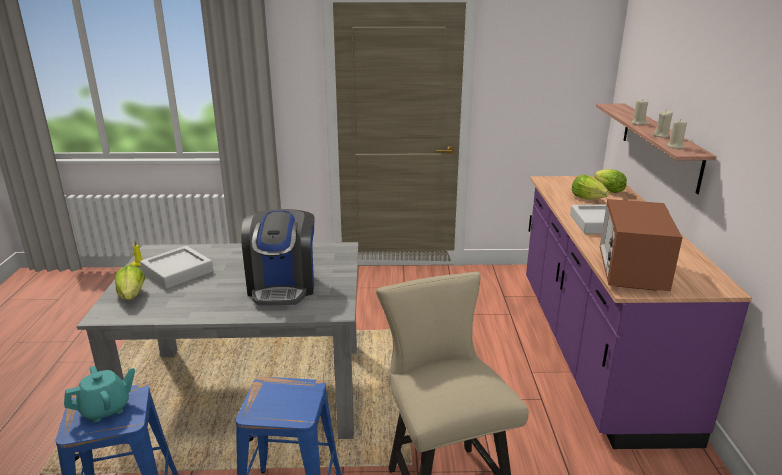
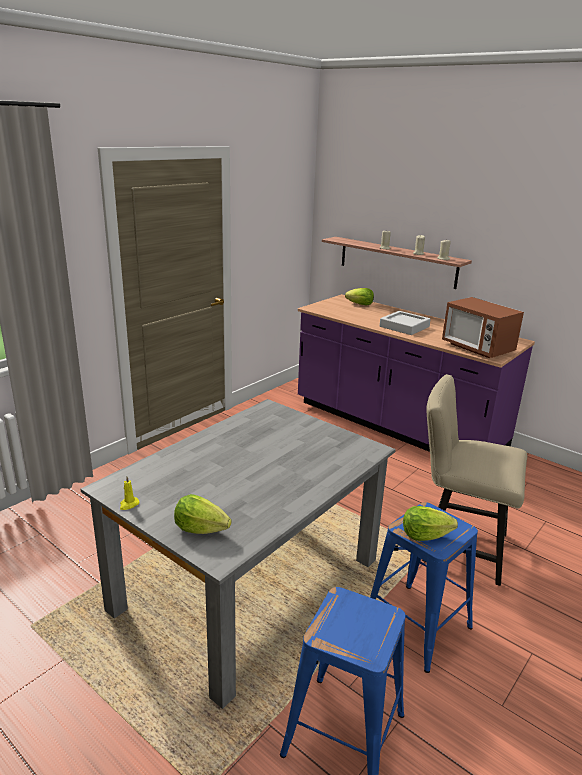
camera: 50 degrees left, 0 degrees up
turquoise teapot [64,366,135,423] -> none
grey tray [140,246,213,289] -> none
coffee machine [241,209,315,306] -> none
lettuce [572,175,609,200] -> lettuce moved to [403,506,458,541]

